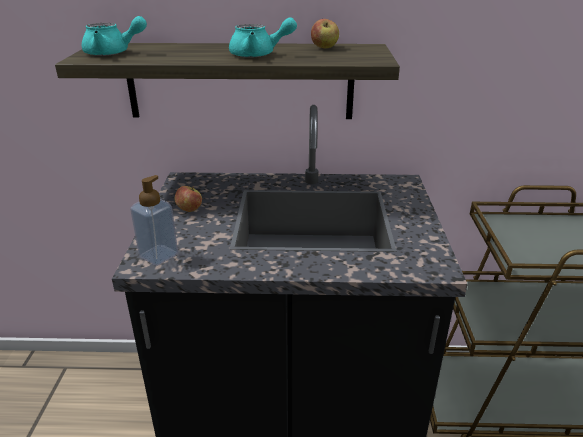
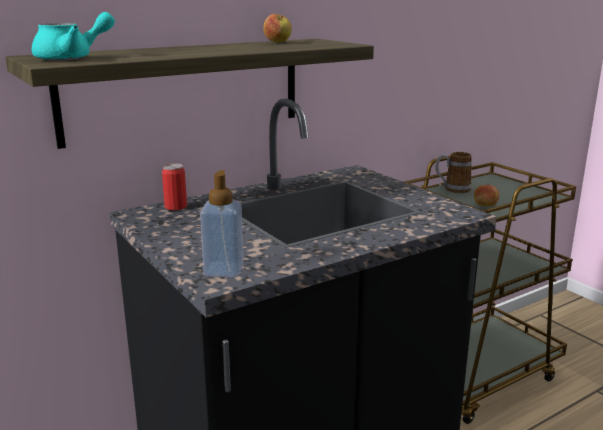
camera: 35 degrees left, 10 degrees down
apple [175,186,202,212] -> apple moved to [474,184,499,206]
turquoise teapot [229,17,297,58] -> none
none -> can [162,163,187,211]
none -> mug [435,152,472,193]

